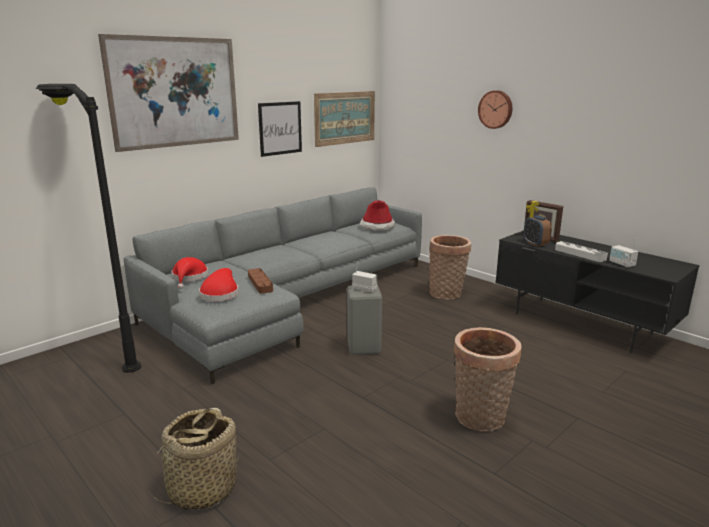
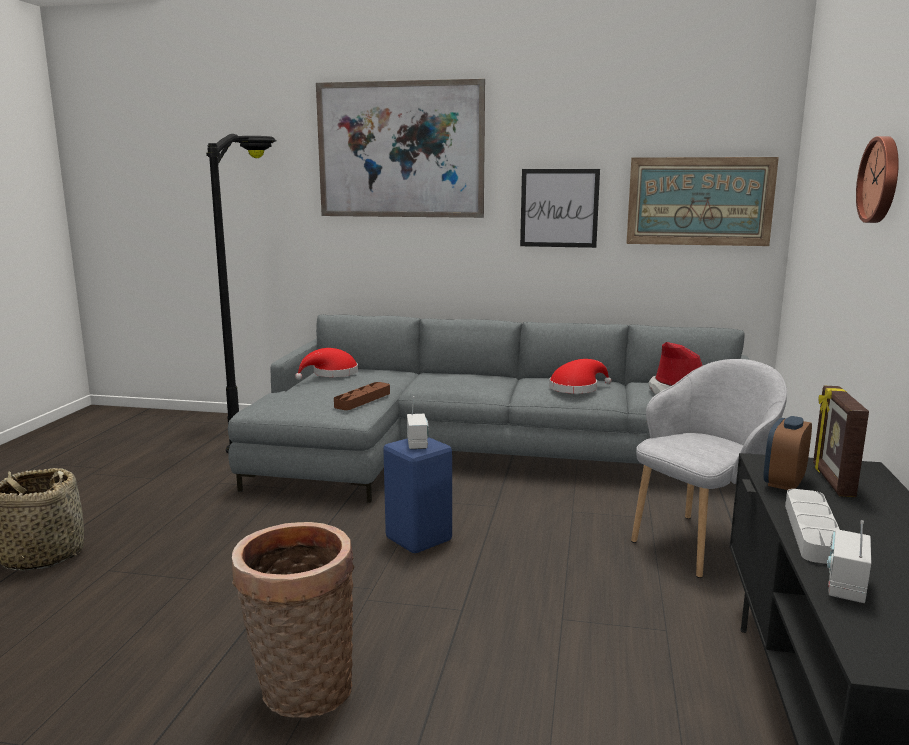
camera: 55 degrees right, 5 degrees down
red hat [199,268,239,301] -> red hat moved to [549,359,612,394]
grey stool [347,285,382,355] -> blue stool [383,437,452,553]
basket [429,235,471,300] -> grey armchair [631,359,787,578]

